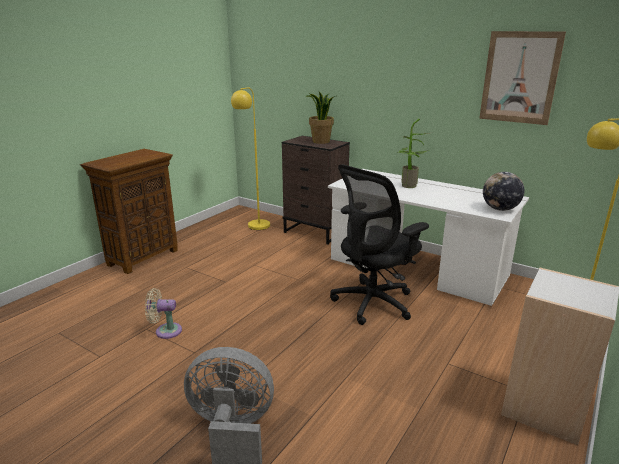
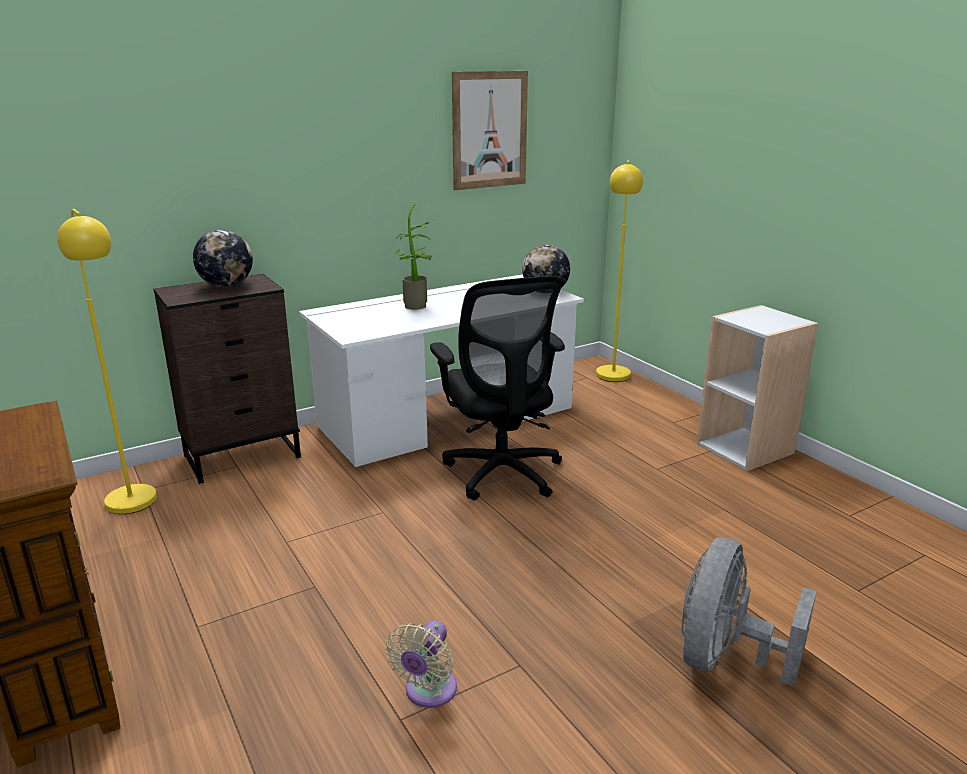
camera: 65 degrees left, 0 degrees up
potted plant [305,92,335,144] -> globe [193,230,253,287]

